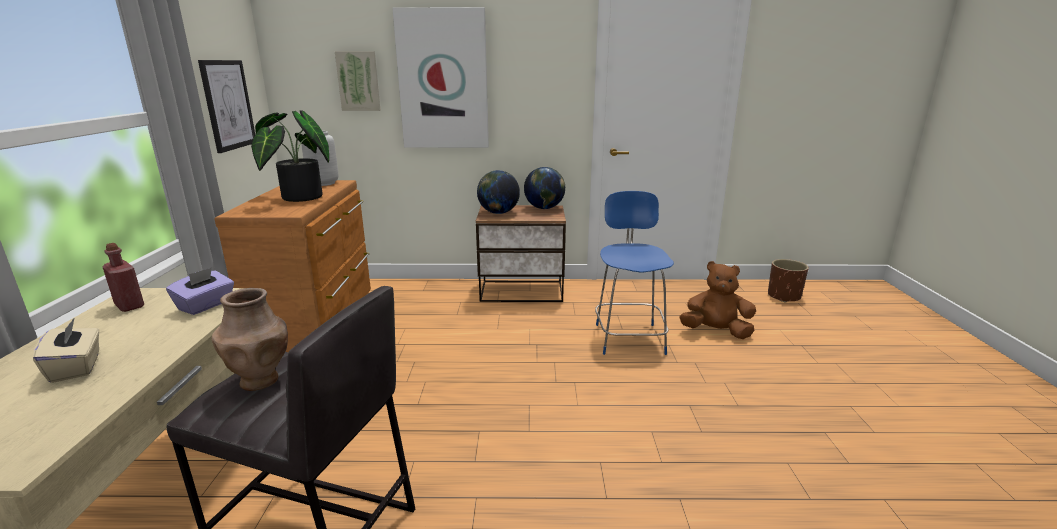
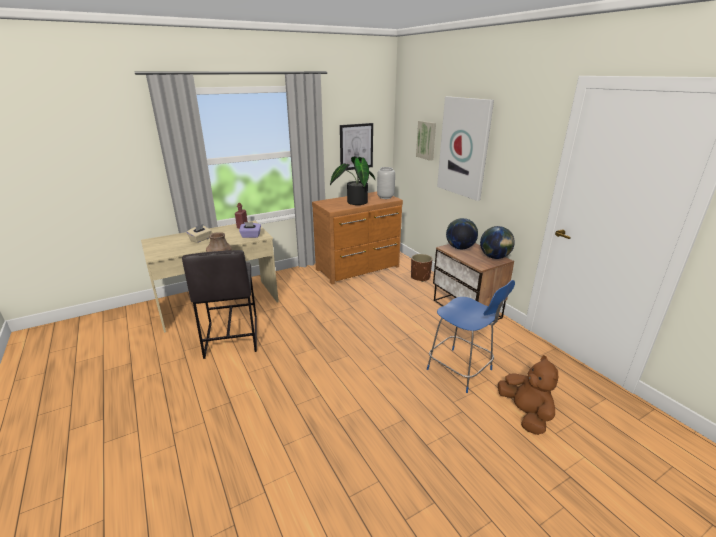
camera: 60 degrees right, 5 degrees up
blue chair [595,191,674,355] -> blue chair turned 75 degrees clockwise [427,280,515,393]
brown planter [768,259,809,303] -> brown planter moved to [411,254,433,282]

